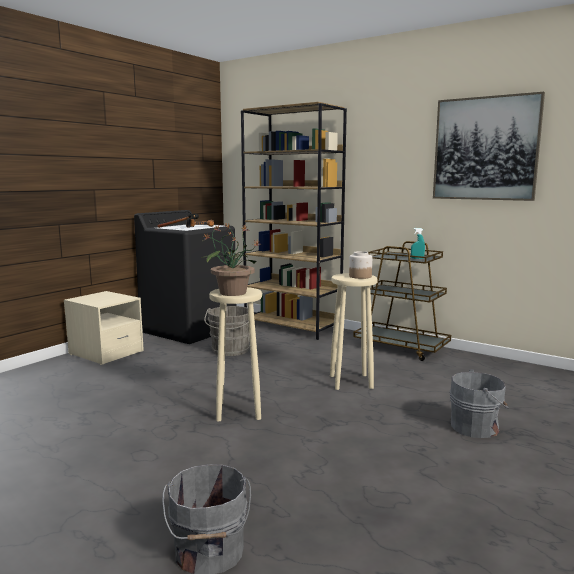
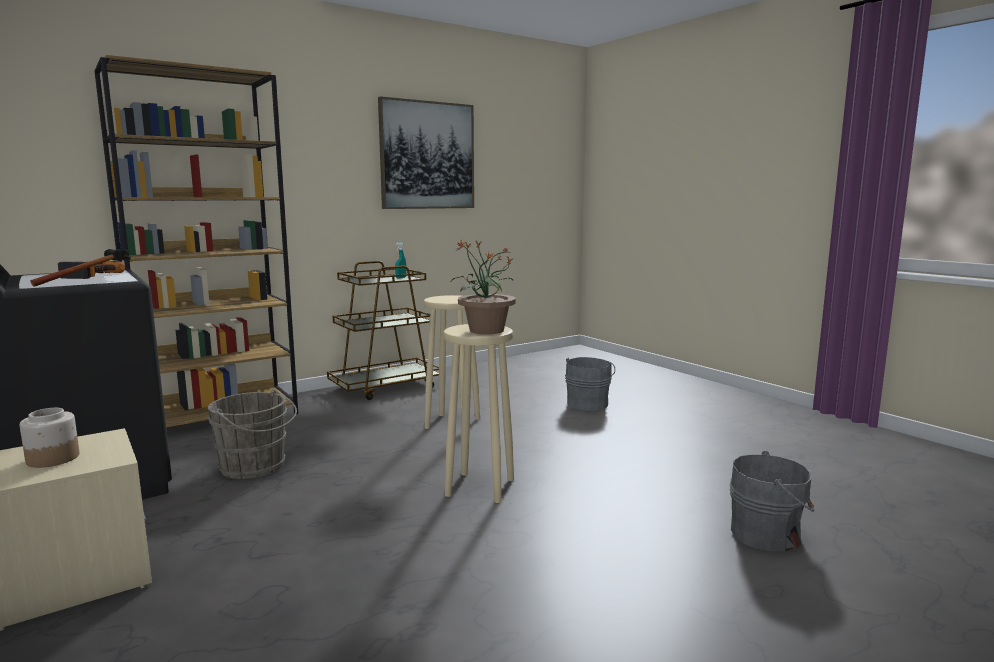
camera: 70 degrees left, 0 degrees up
jar [349,251,372,279] -> jar moved to [20,408,80,468]

